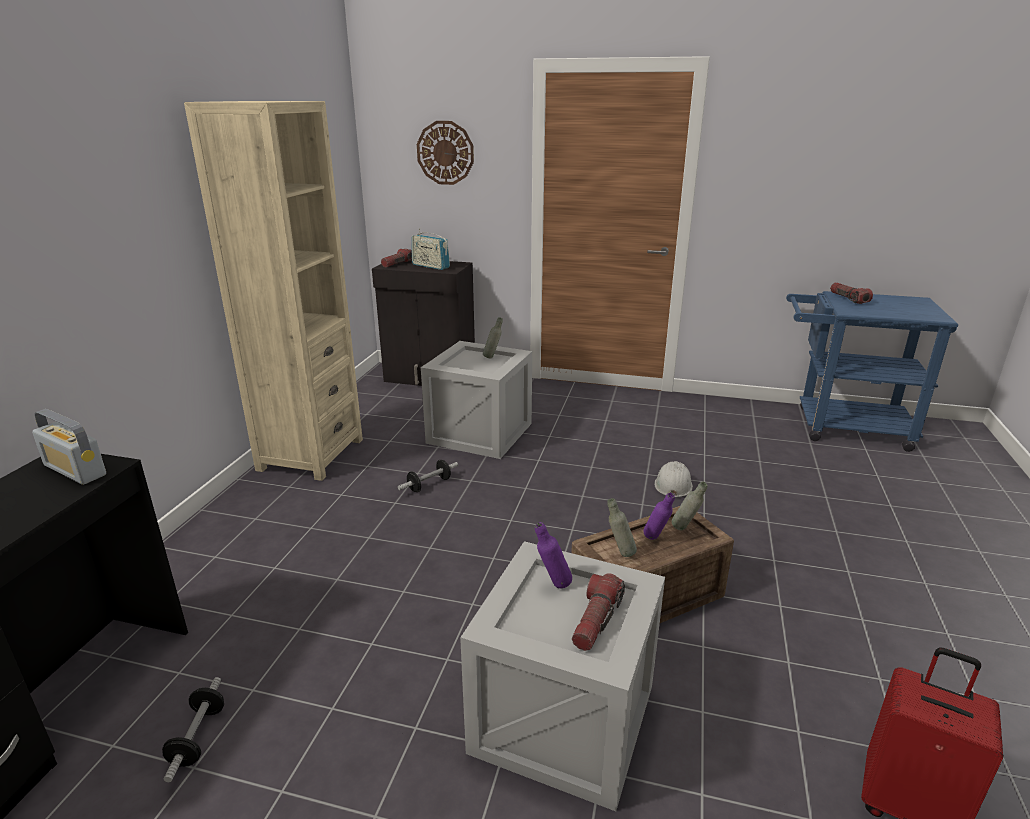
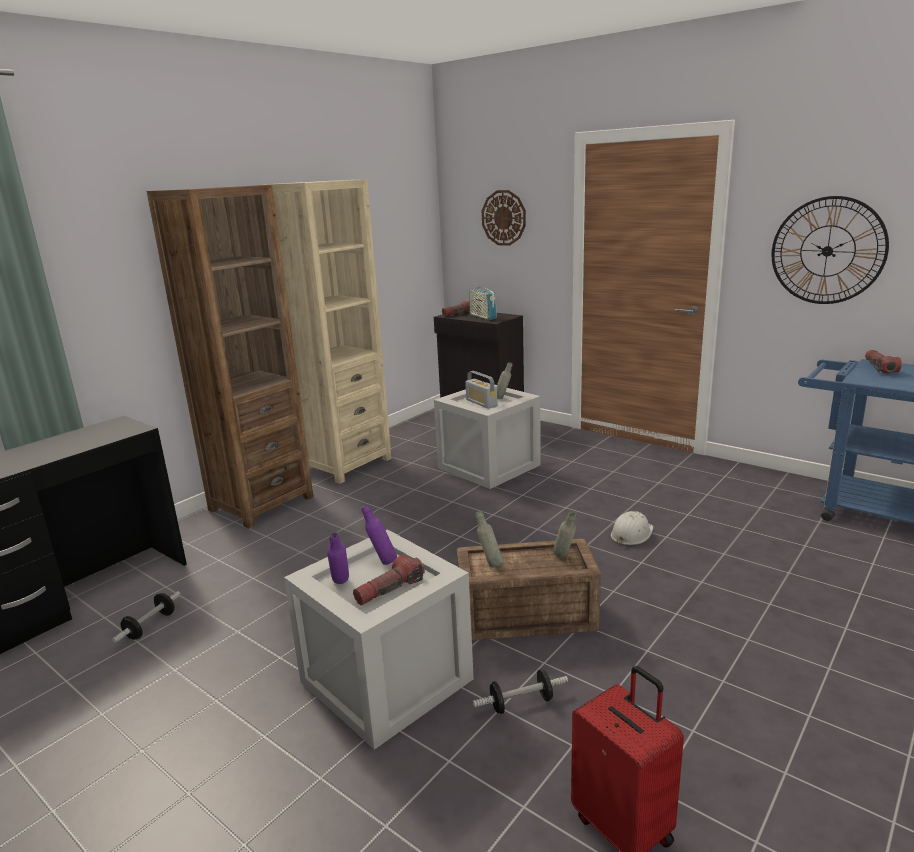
camera: 25 degrees right, 5 degrees down
radio [32,409,106,485] -> radio moved to [465,371,497,409]
dumbbell [398,460,458,492] -> dumbbell moved to [473,670,568,714]
purple bottle [643,492,675,540] -> purple bottle moved to [327,532,349,584]
none -> brown bookcase [147,185,313,529]
none -> wall clock [772,196,889,304]

